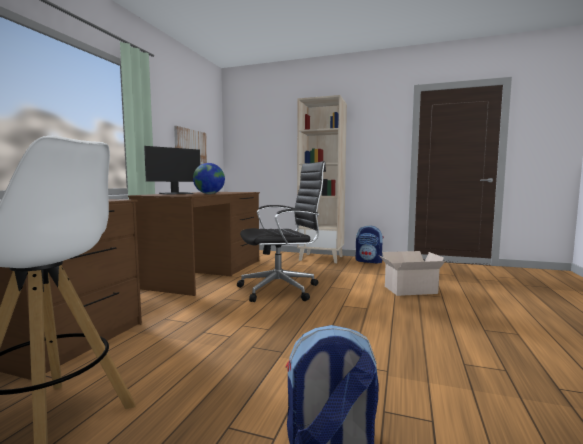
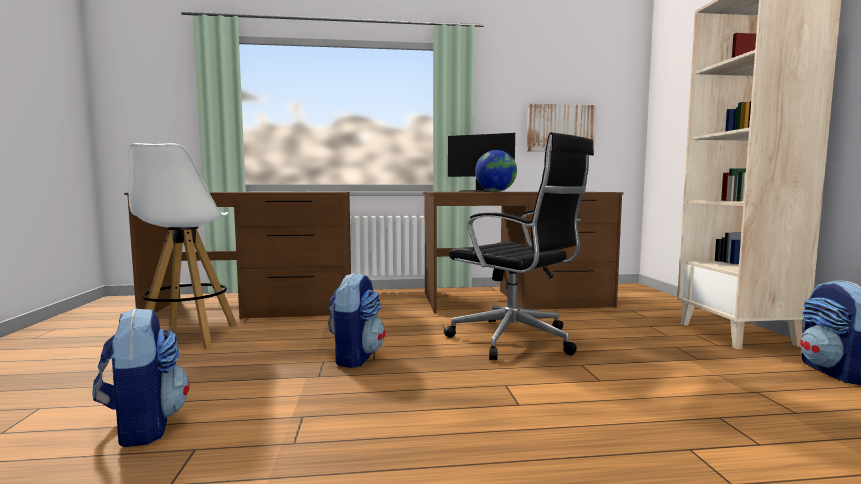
camera: 65 degrees right, 0 degrees up
cardboard box [379,251,445,296] -> none
none -> backpack [328,272,385,368]

